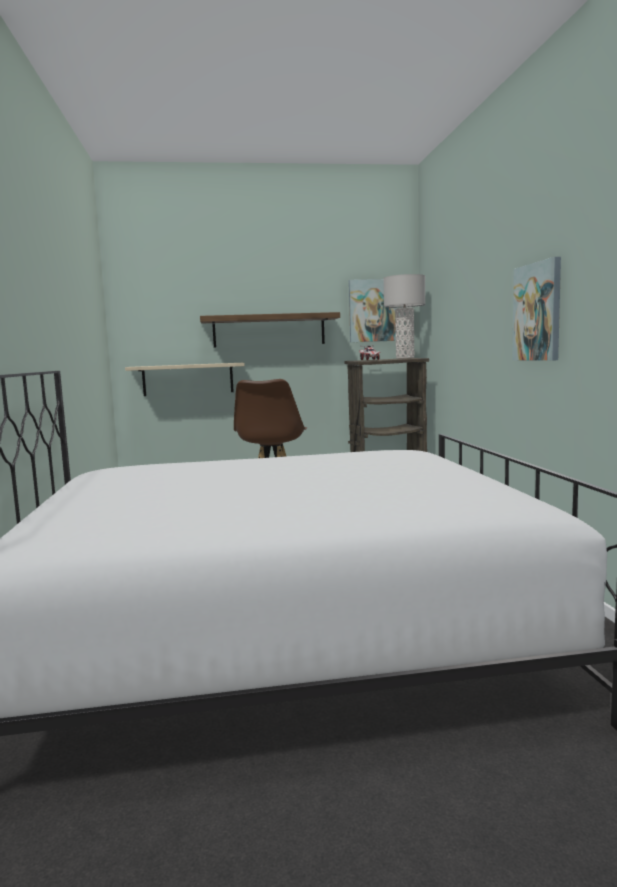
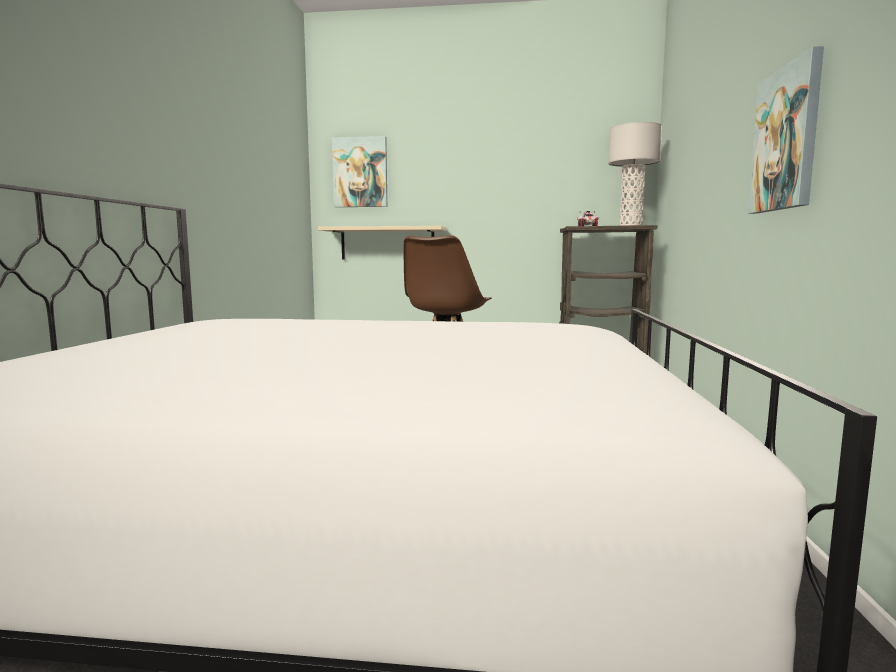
camera: 15 degrees right, 0 degrees up
shelf [200,312,340,348] -> none
picture [349,279,398,342] -> picture moved to [332,136,387,207]

